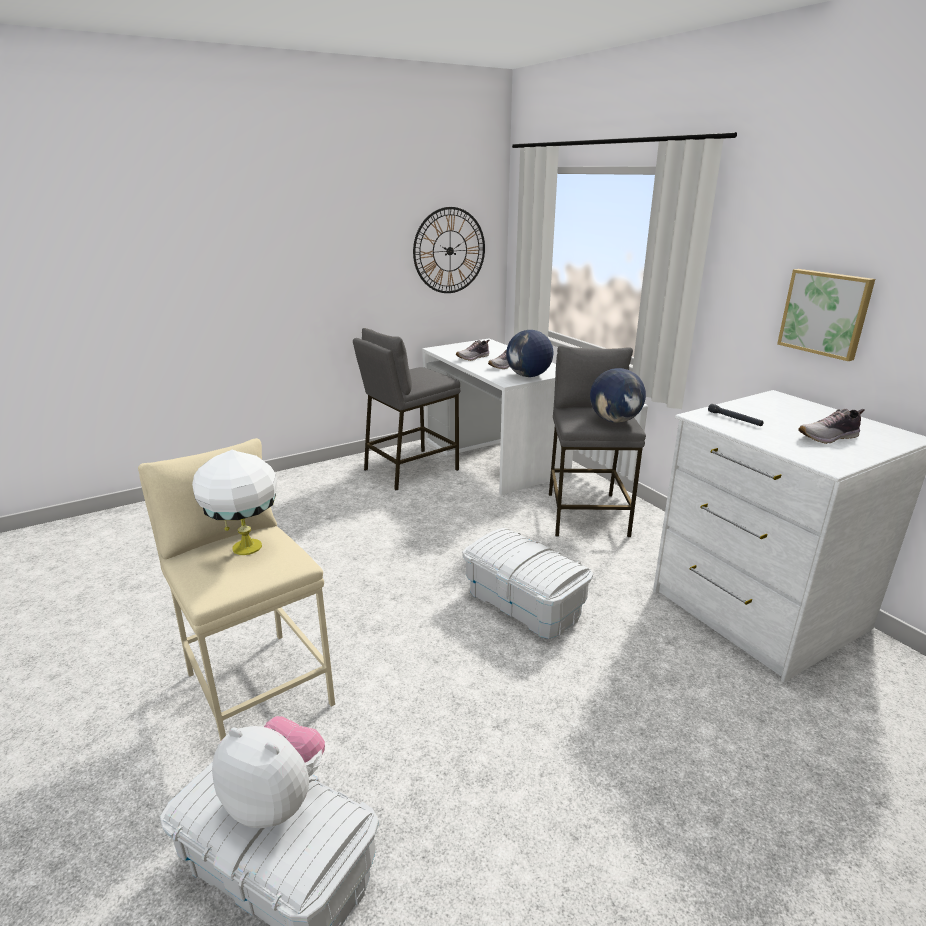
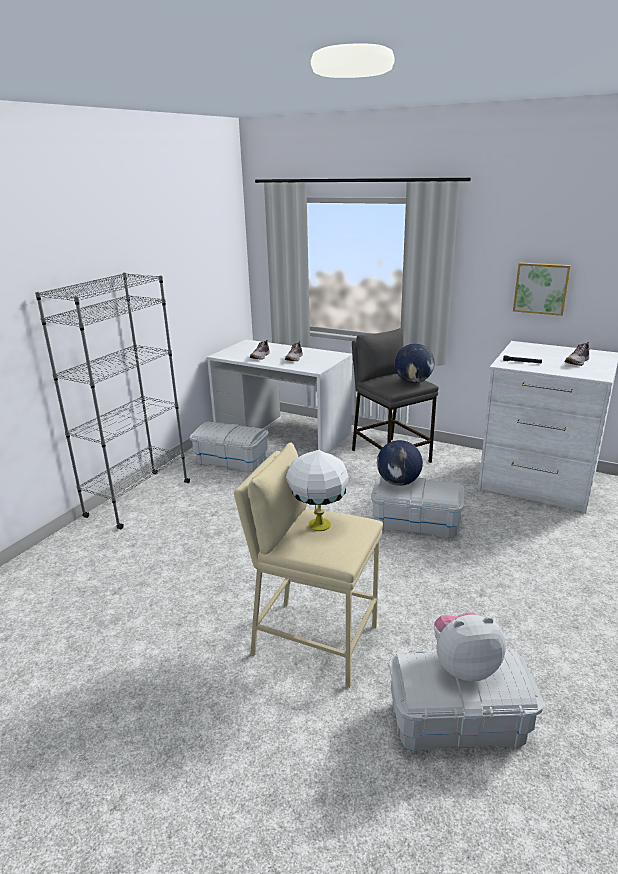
camera: 30 degrees left, 0 degrees up
grey stool [353,328,460,490] -> white storage box [189,421,269,472]
wall clock [413,207,485,293] -> none
globe [506,330,553,377] -> globe moved to [377,440,423,486]
none -> grey bookcase [35,272,190,529]

